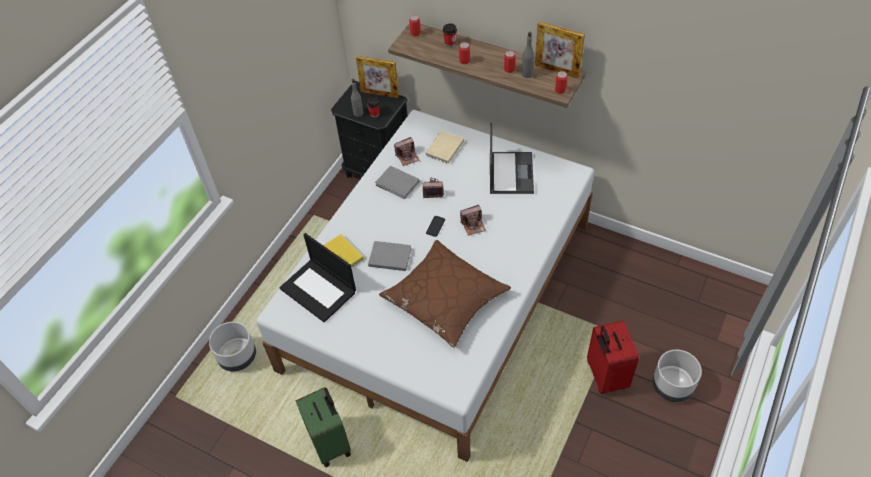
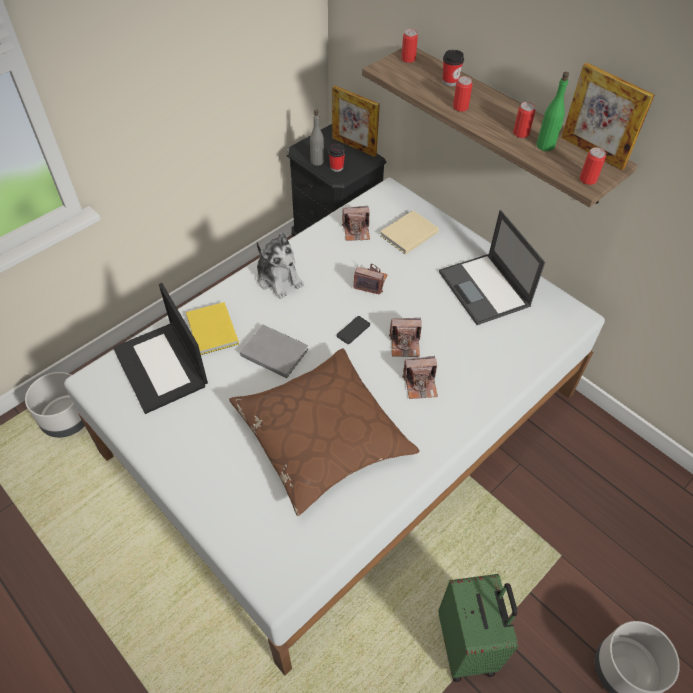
camera: 15 degrees right, 0 degrees up
green suitcase [296,387,351,467] -> green suitcase moved to [439,574,518,682]
grey book [375,165,420,199] -> none
laptop [490,123,534,194] -> laptop turned 135 degrees clockwise [439,210,545,325]
grey bottle [522,32,535,78] -> green bottle [536,72,569,151]
red suitcase [587,321,639,394] -> none
none -> plush toy [257,233,304,299]
none -> camera [402,356,438,399]

